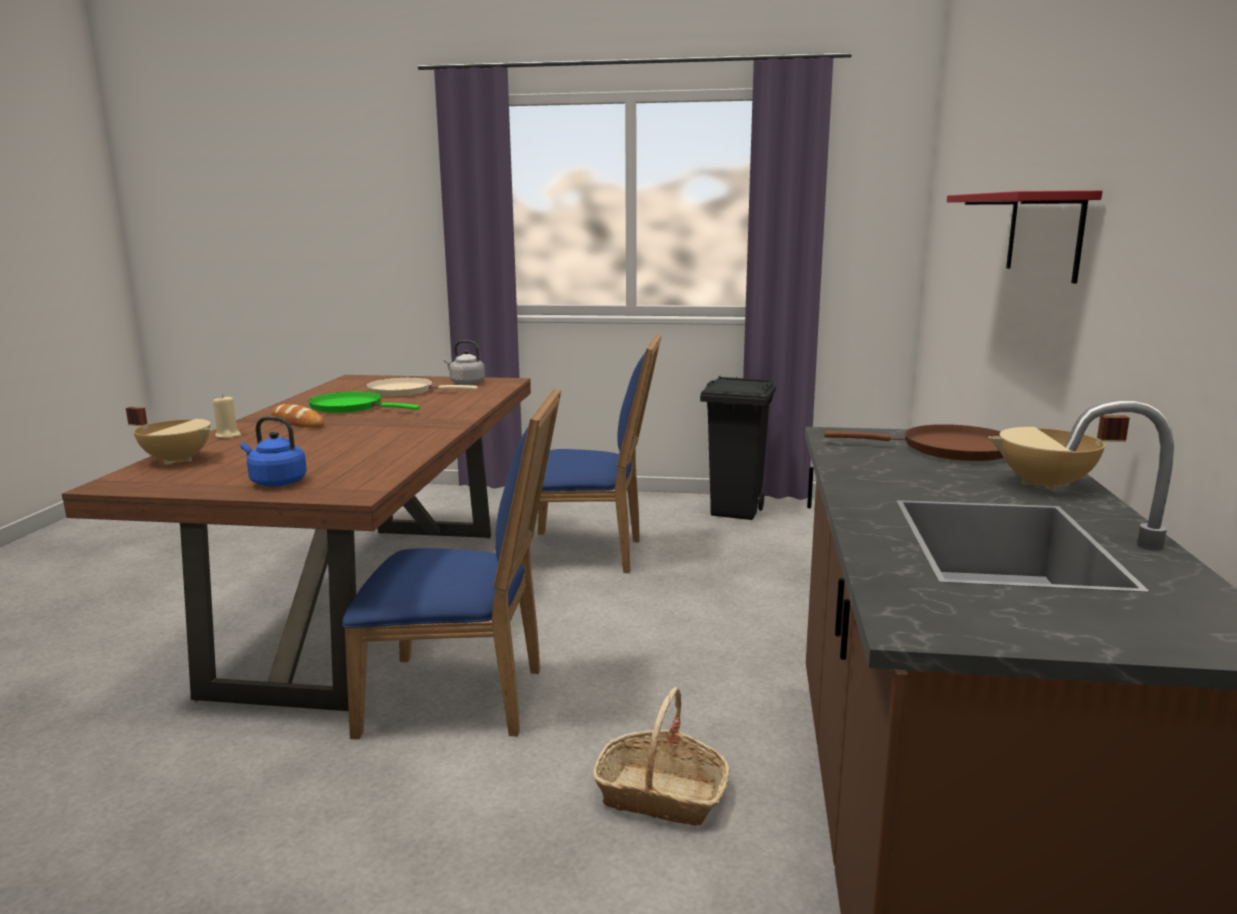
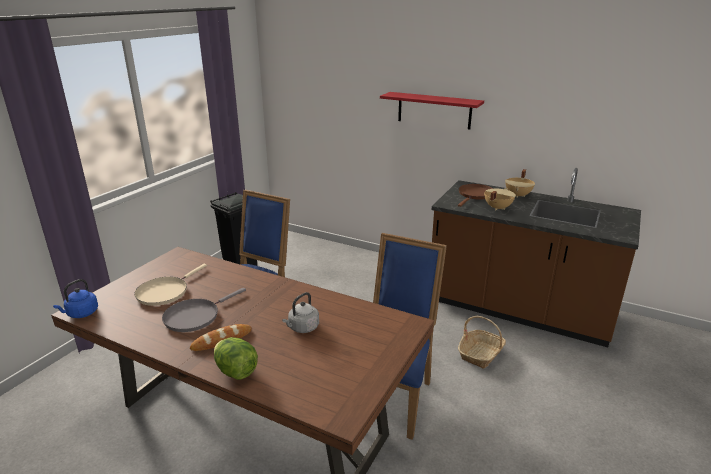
camera: 70 degrees left, 10 degrees up
beige cooking pot [126,407,211,465] -> beige cooking pot moved to [484,188,516,210]
beige candle [213,395,241,438] -> lettuce [214,337,258,380]
blue kettle [240,416,307,487] -> blue kettle moved to [53,279,98,318]
green frying pan [308,391,420,413] -> grey frying pan [162,288,246,332]
grey kettle [444,340,485,385] -> grey kettle moved to [282,292,319,333]

